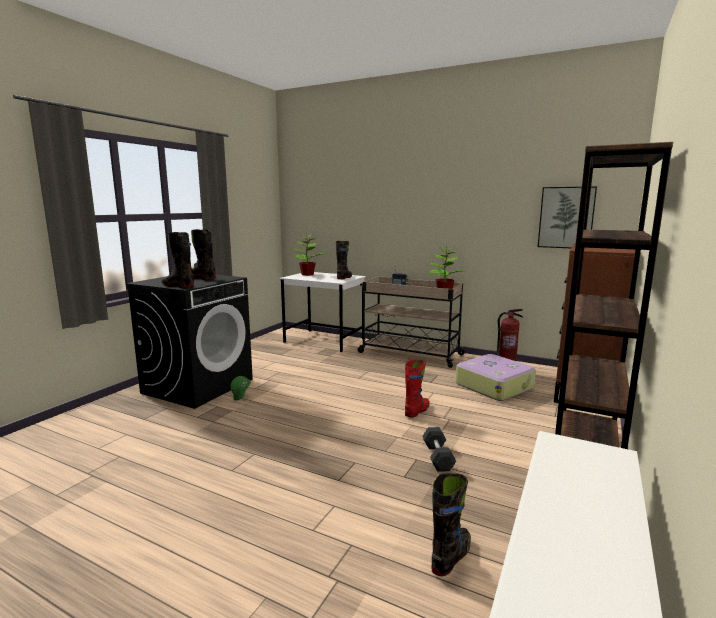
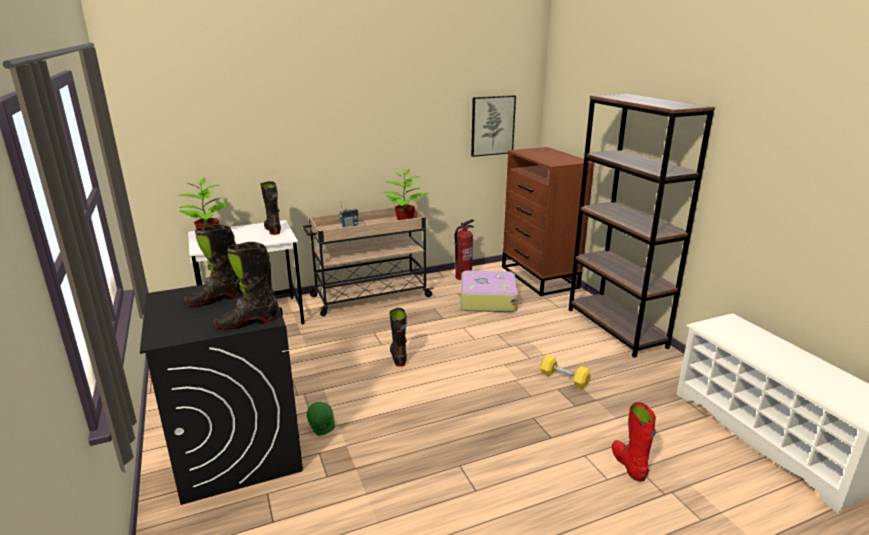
camera: 50 degrees left, 10 degrees up
red boot [405,360,430,417] -> red boot moved to [612,402,656,481]
grey dumbbell [422,427,456,472] -> yellow dumbbell [540,354,590,389]
black boot [432,473,471,576] -> black boot moved to [389,308,407,367]

